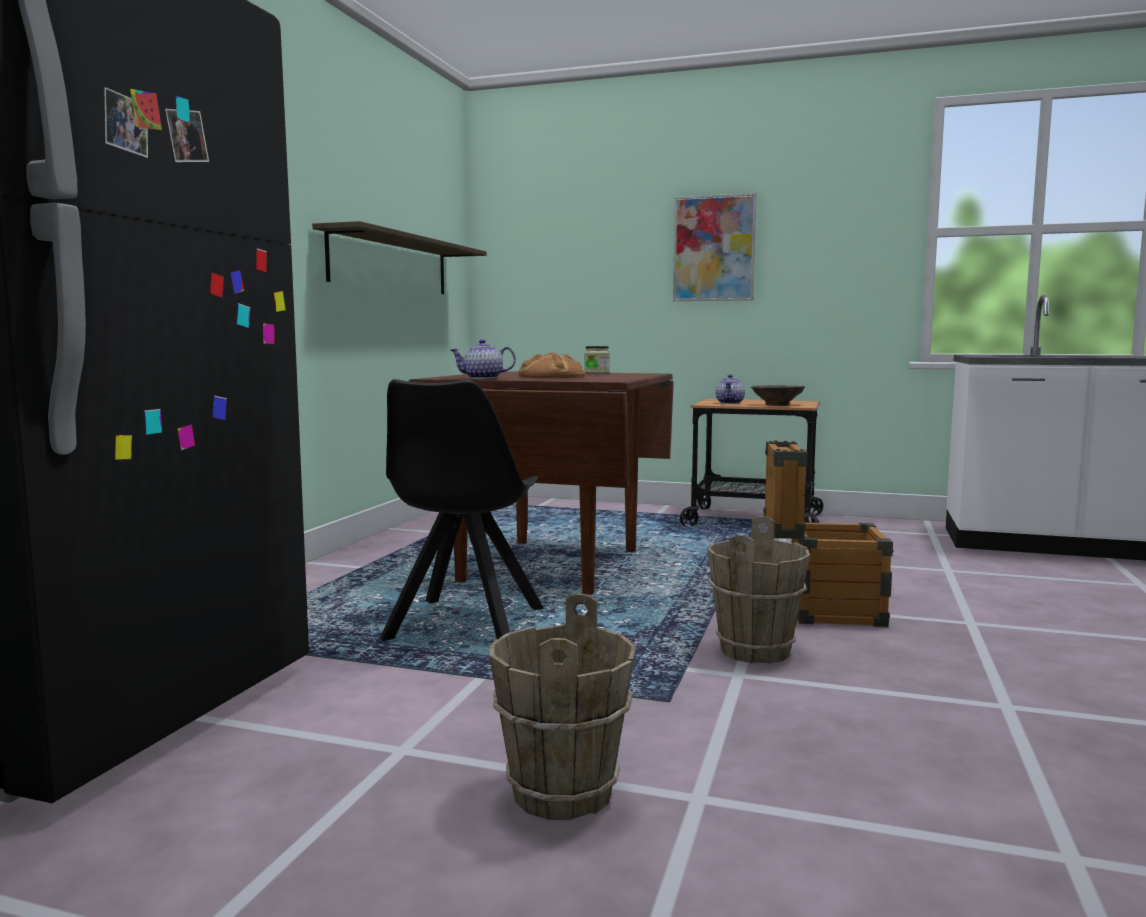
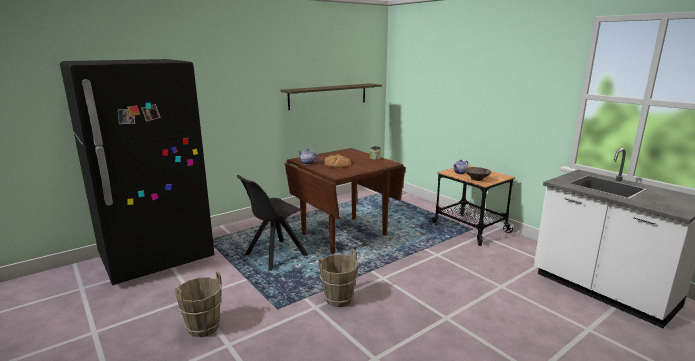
camera: 35 degrees right, 10 degrees up
picture [673,193,756,301] -> none
crate [763,440,894,627] -> none

